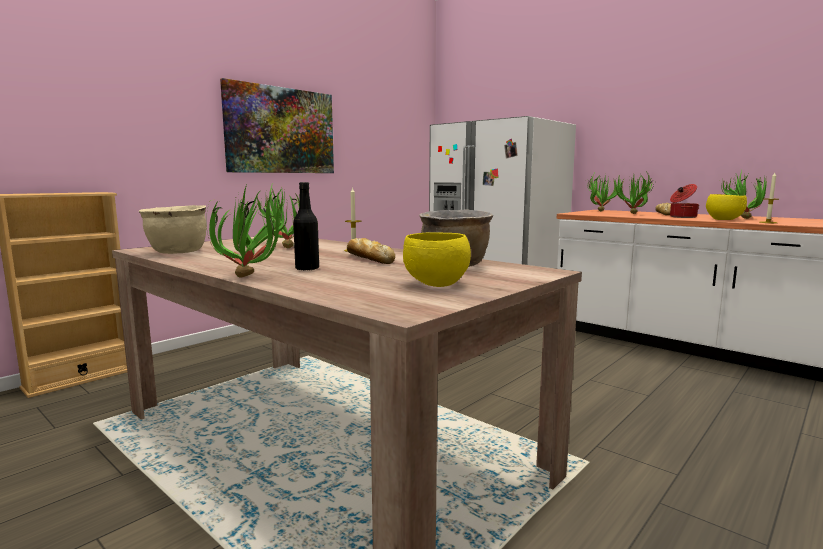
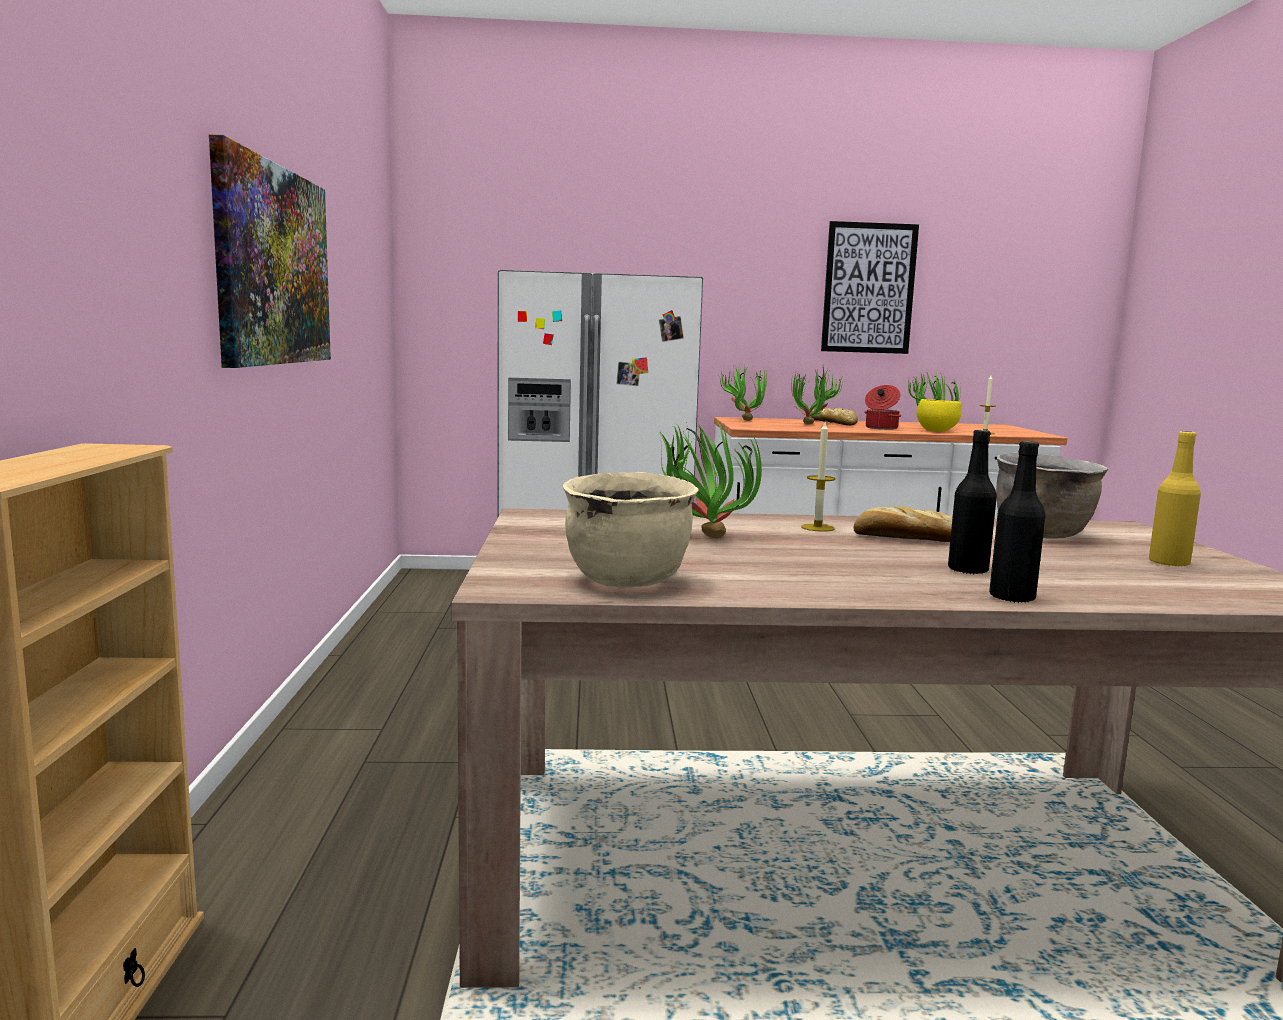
camera: 45 degrees left, 0 degrees up
potted plant [206,185,288,278] -> black bottle [989,441,1046,603]
yellow bowl [403,232,471,287] -> yellow bottle [1149,431,1201,567]
none -> picture [821,221,919,354]

